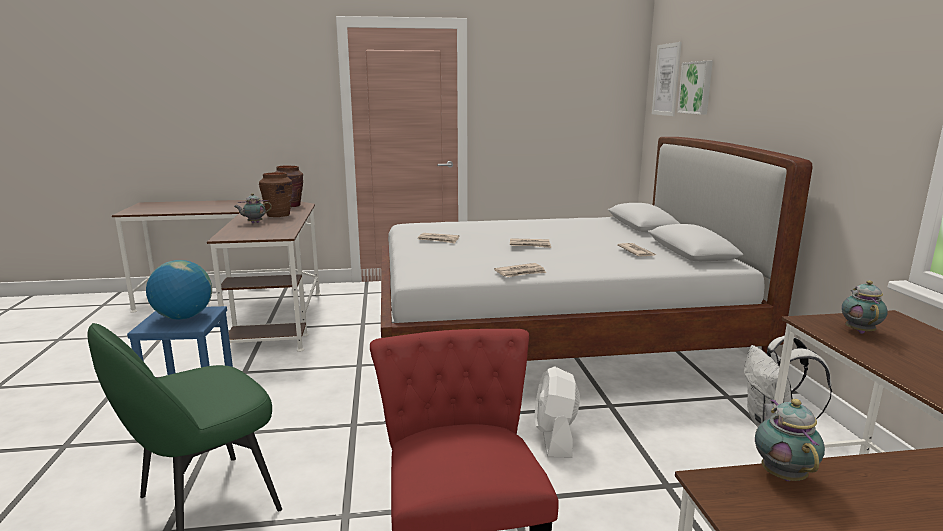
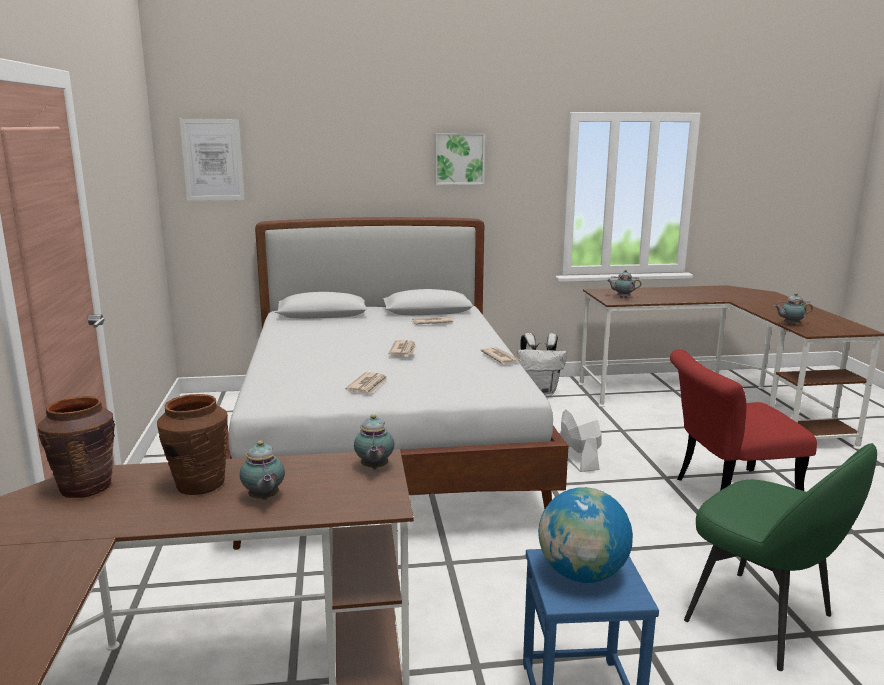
camera: 90 degrees left, 0 degrees up
white fan [534,366,580,457] -> white fan turned 105 degrees counterclockwise [560,401,602,472]
picture [677,61,713,115] -> picture moved to [435,133,485,185]
none -> teapot [354,414,394,469]

